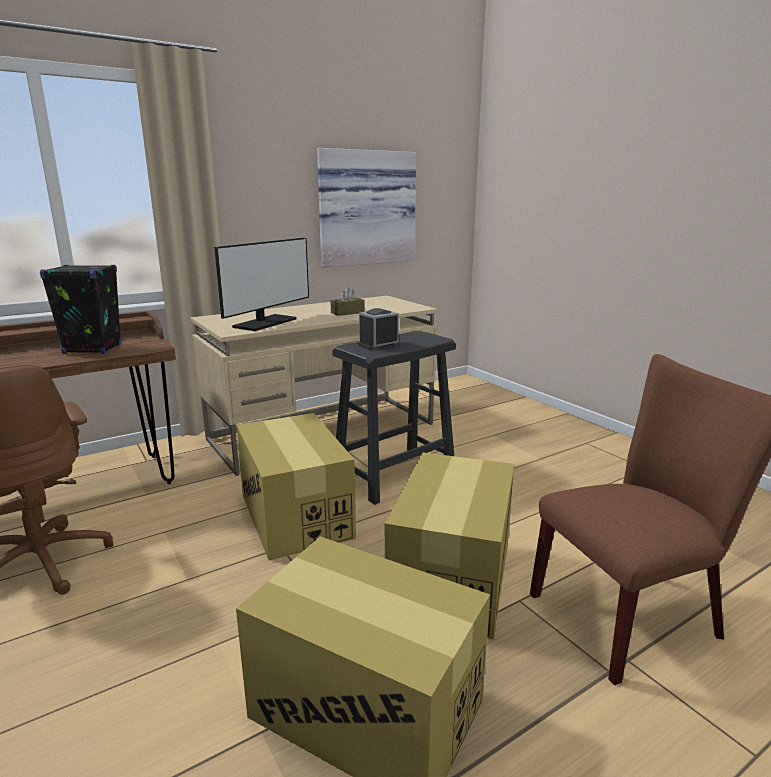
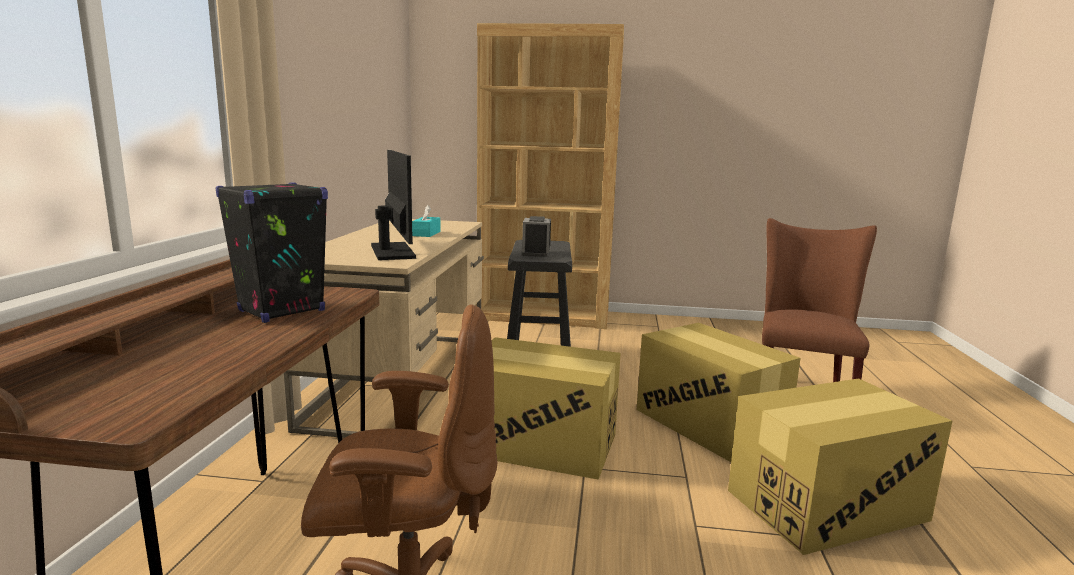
camera: 50 degrees left, 5 degrees down
picture [317,148,416,267] -> none
brown tissue box [330,287,365,316] -> turquoise tissue box [412,205,441,237]
none -> brown bookcase [477,23,624,329]

